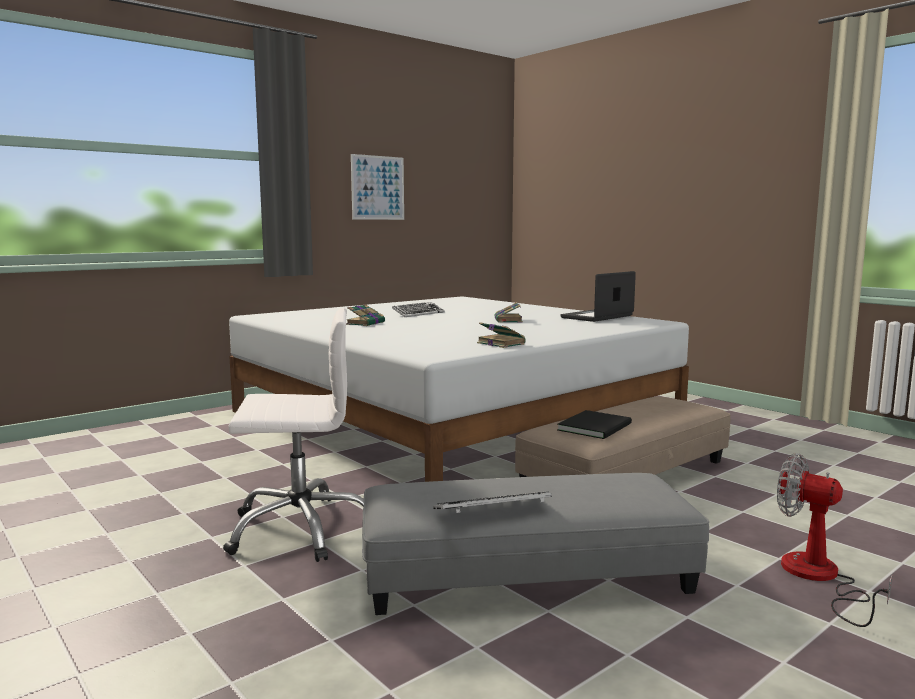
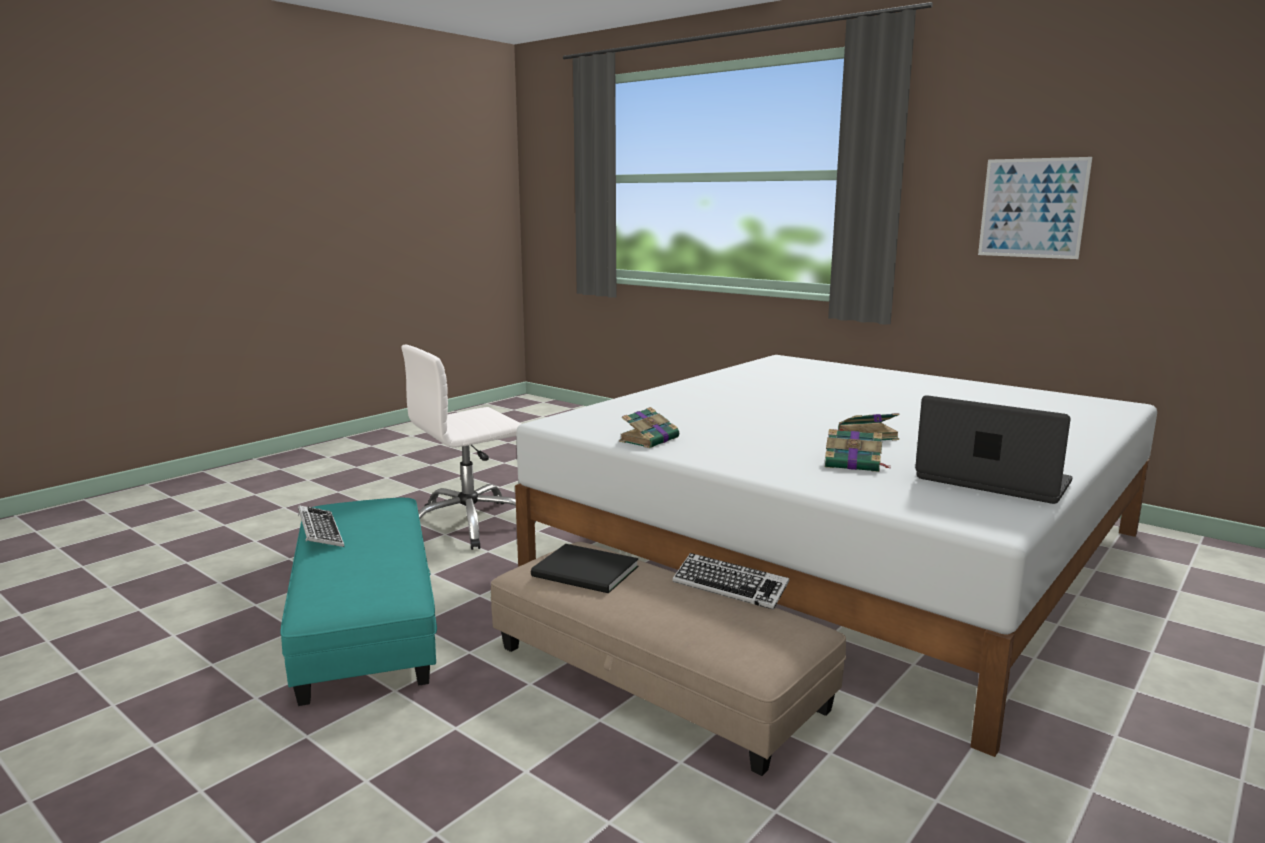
camera: 80 degrees right, 5 degrees up
white office chair [223,308,364,562] -> white office chair turned 75 degrees clockwise [401,345,536,550]
book [346,304,385,326] -> book moved to [825,429,890,472]
grey ottoman [362,473,709,615] -> turquoise ottoman [280,498,437,706]
keyboard [392,302,445,317] -> keyboard moved to [673,553,790,610]
fan [777,453,892,627] -> none

